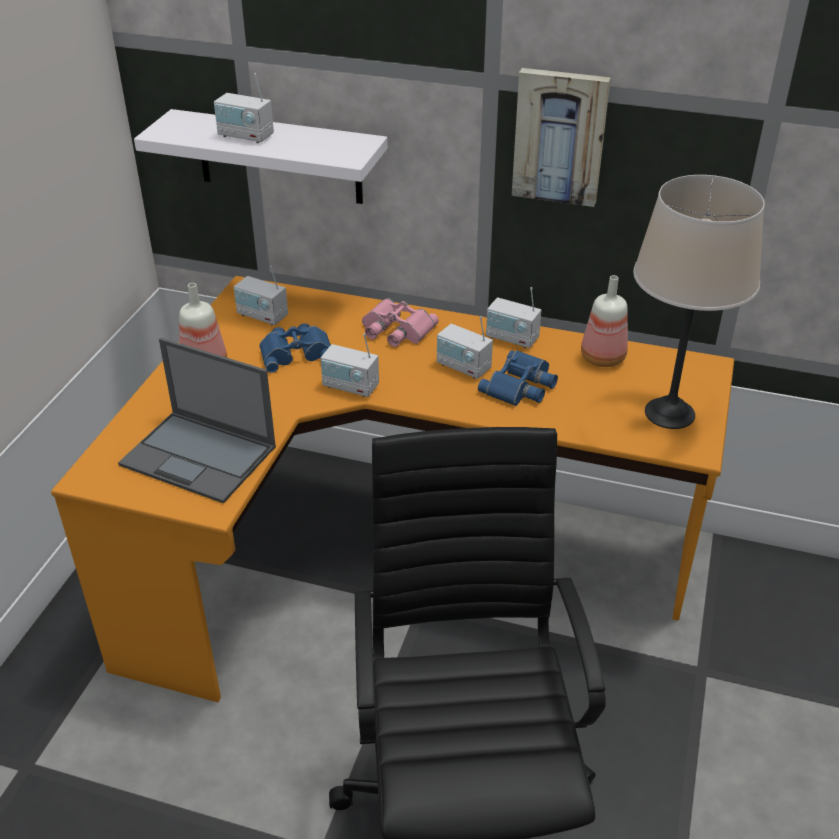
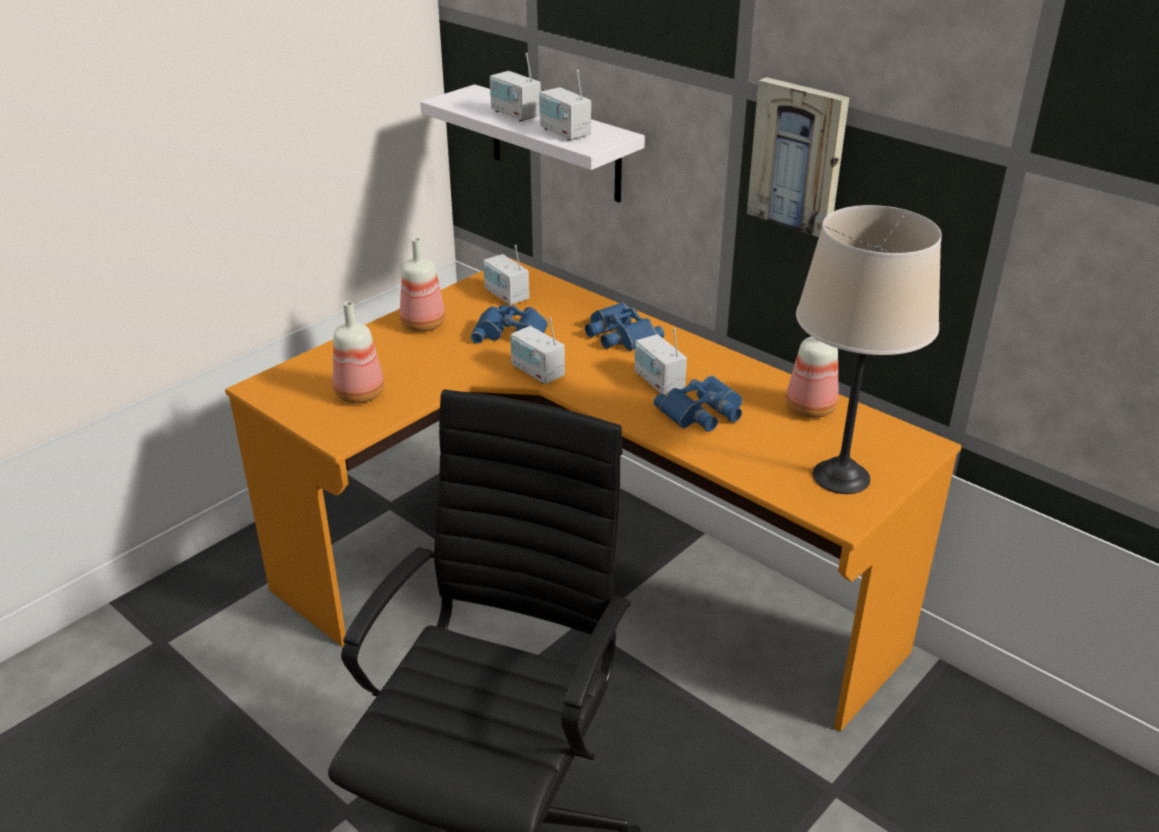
camera: 25 degrees right, 5 degrees down
laptop [118,338,276,504] -> bottle [333,301,384,403]
pink binoculars [362,298,439,347] -> blue binoculars [585,302,664,351]
radio [486,287,541,348] -> radio moved to [539,70,591,141]

